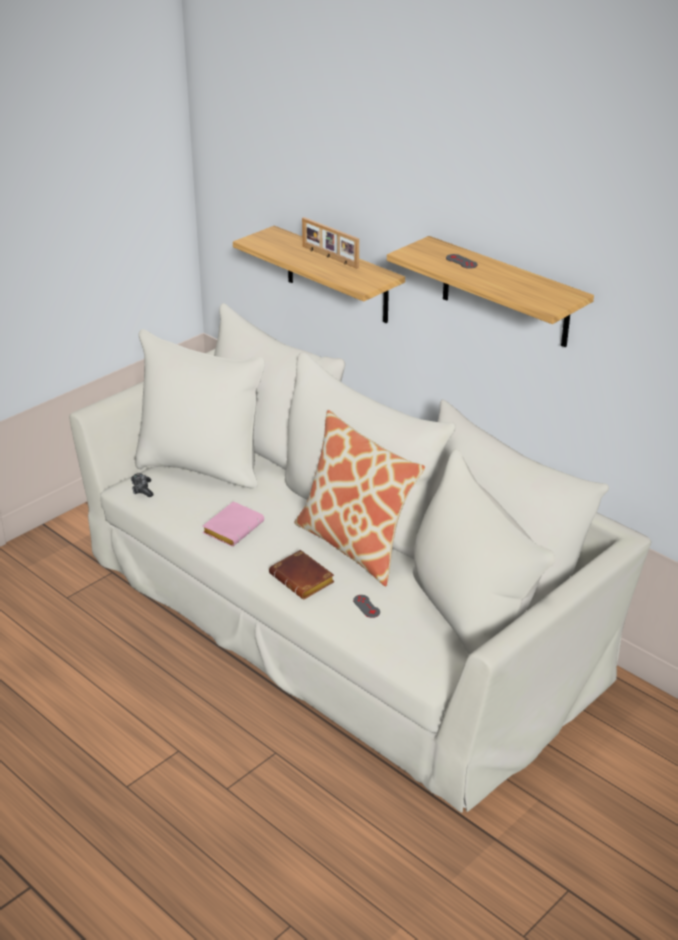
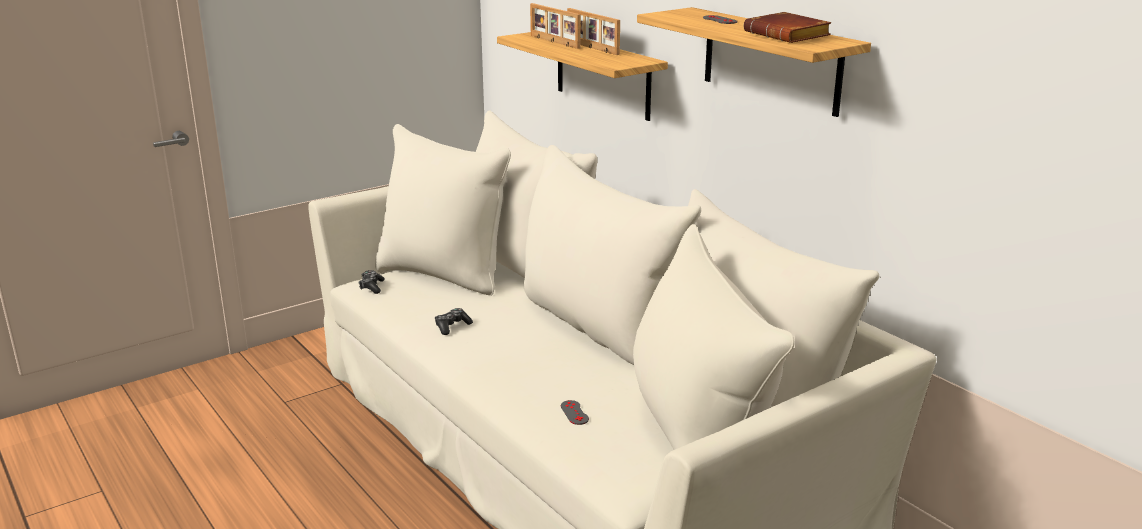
camera: 10 degrees right, 10 degrees down
pink book [202,501,264,547] -> game controller [435,308,473,335]
brown book [269,550,335,599] -> brown book moved to [744,12,831,43]
pillow [294,410,425,587] -> none
none -> picture frame [530,3,581,49]

